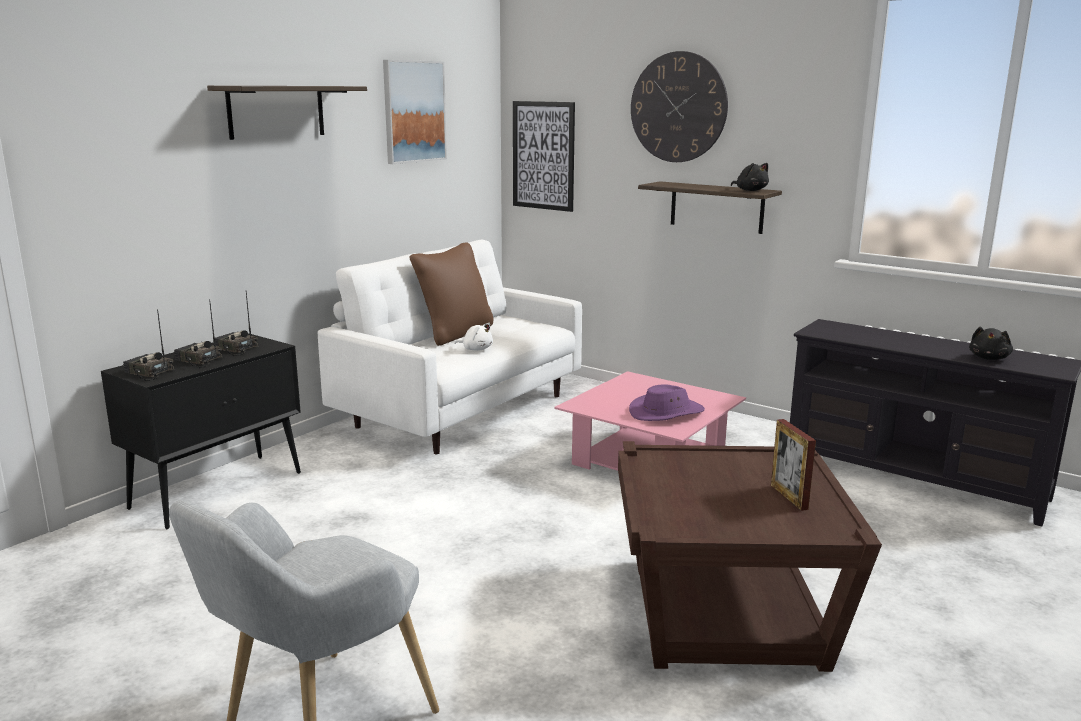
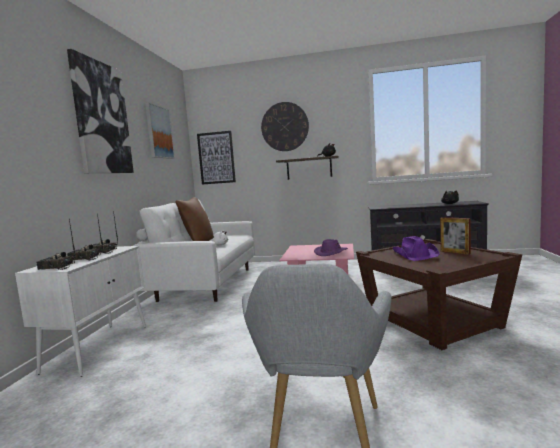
camera: 25 degrees left, 10 degrees down
black cabinet [101,333,301,529] -> white cabinet [15,246,146,377]
shelf [207,86,367,140] -> picture [67,49,134,173]
none -> purple hat [392,236,440,261]

